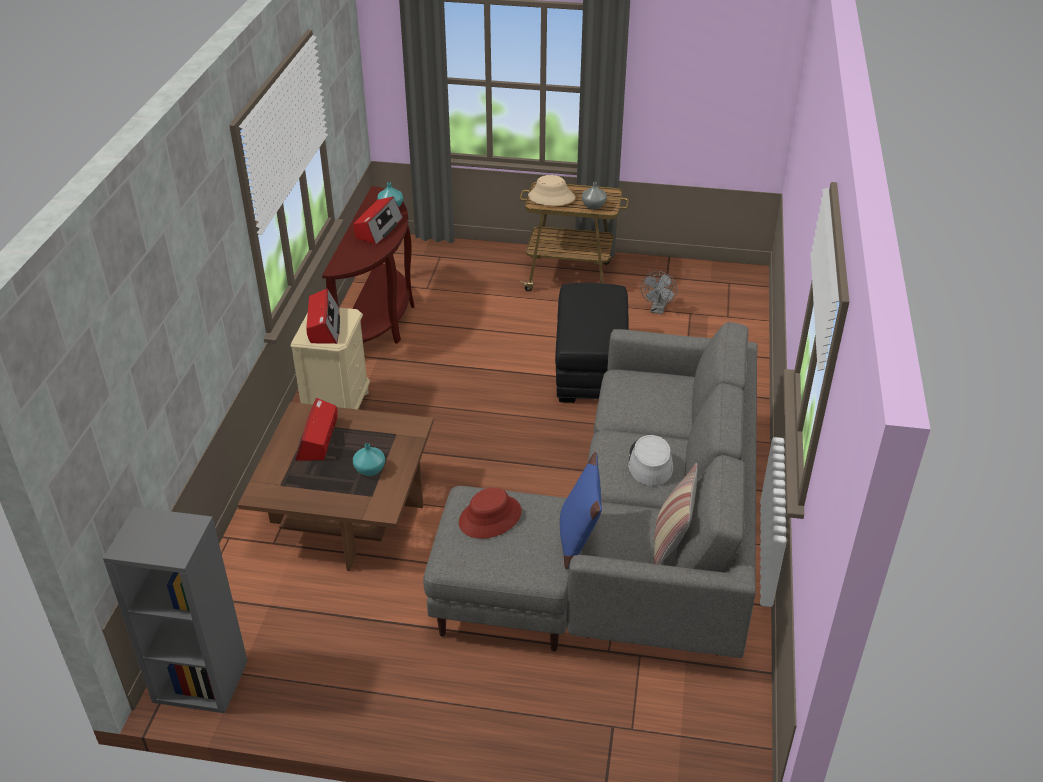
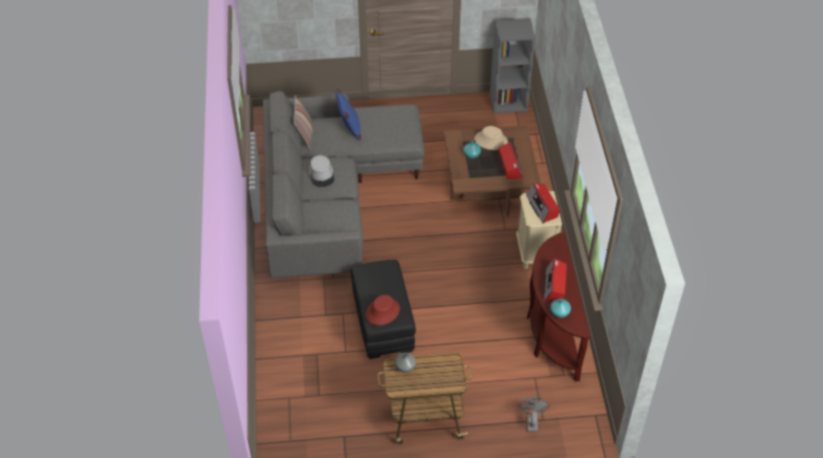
camera: 165 degrees right, 10 degrees up
red hat [459,487,522,539] -> red hat moved to [366,295,400,325]
beige hat [528,175,575,206] -> beige hat moved to [474,126,508,150]
grey fan [641,271,677,314] -> grey fan moved to [519,397,549,432]

